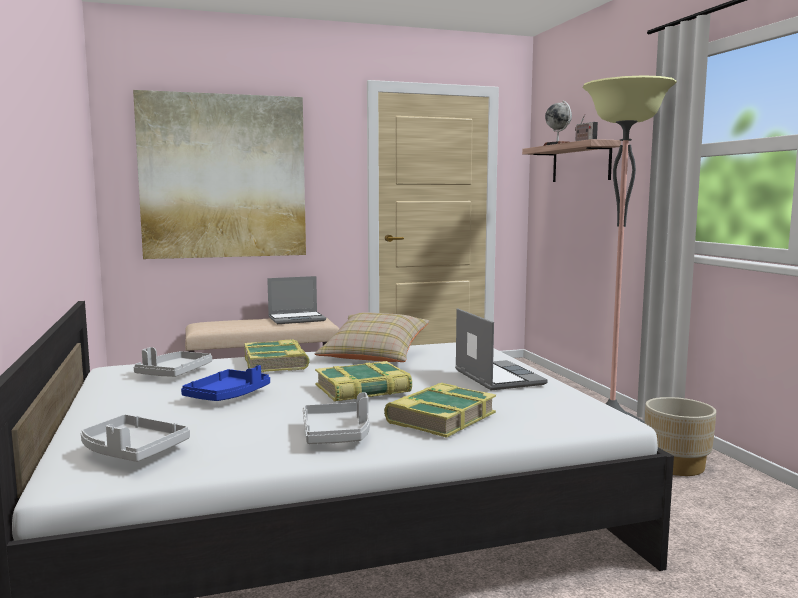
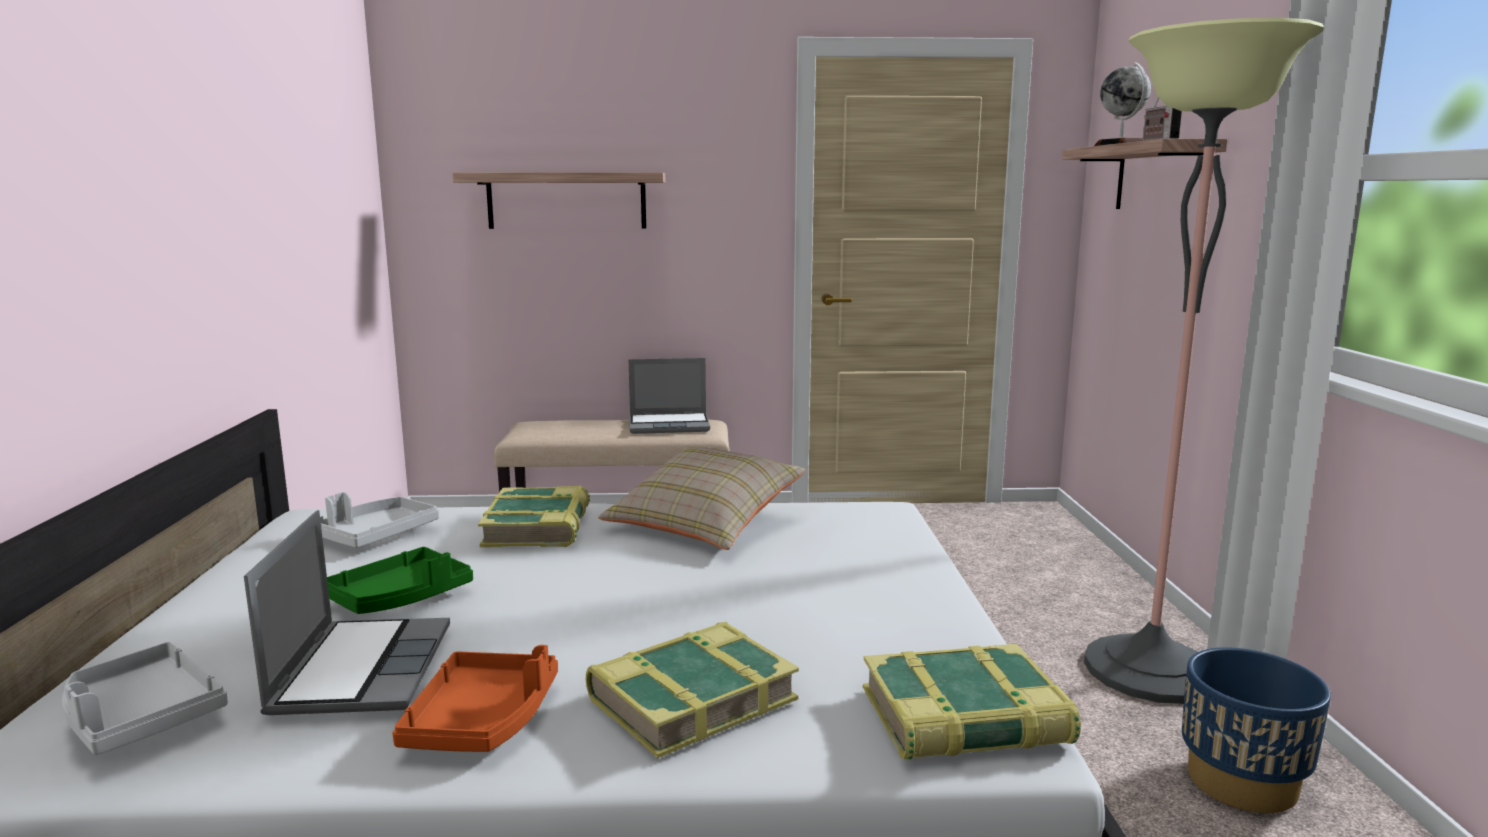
camera: 15 degrees right, 5 degrees up
picture [133,90,306,259] -> shelf [453,172,665,229]
blue tray [181,365,270,401] -> green tray [327,547,473,614]
grey tray [303,392,370,444] -> orange tray [392,645,558,752]
book [315,361,412,402] -> book moved to [863,644,1081,760]
laptop [455,308,548,390] -> laptop moved to [244,510,450,715]
beige planter [645,397,716,476] -> blue planter [1182,647,1331,813]

